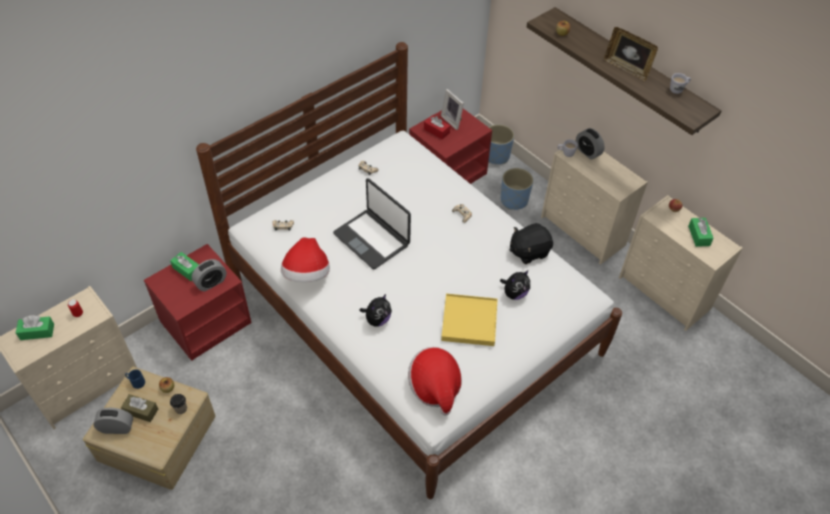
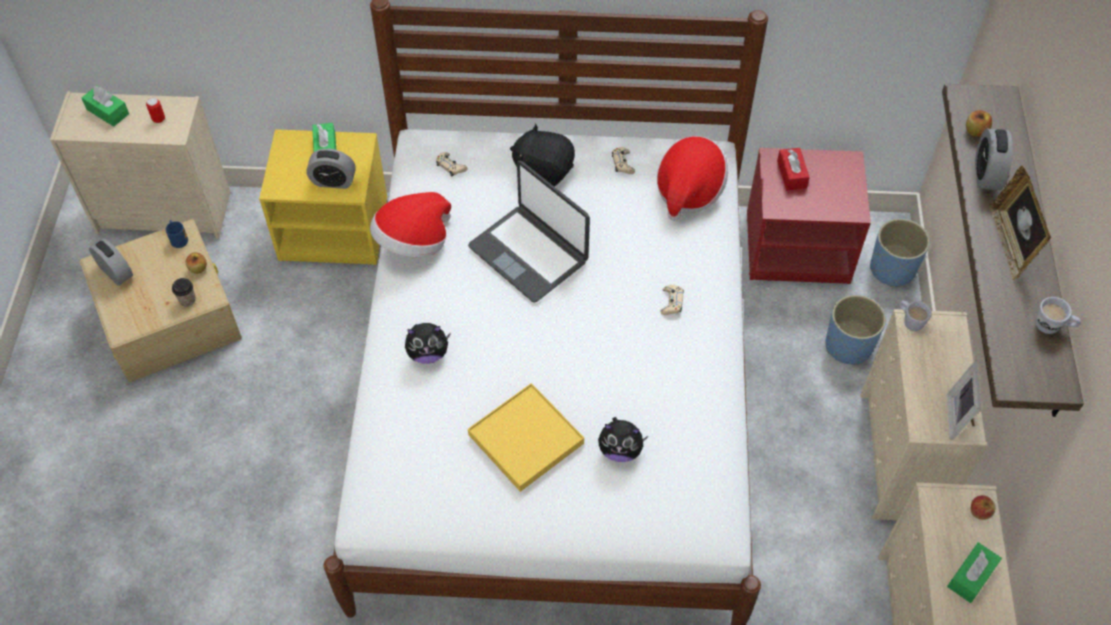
camera: 45 degrees right, 5 degrees up
brown tissue box [121,394,158,422] -> none
red nightstand [144,244,252,361] -> yellow nightstand [259,129,387,265]
laptop [333,178,411,269] -> laptop turned 45 degrees counterclockwise [468,161,590,303]
hat [408,347,462,416] -> hat moved to [657,136,728,221]
picture frame [441,89,464,130] -> picture frame moved to [947,362,981,440]
black plush toy [510,223,553,264] -> black plush toy moved to [510,124,575,187]
alarm clock [576,128,605,160] -> alarm clock moved to [975,129,1013,190]

